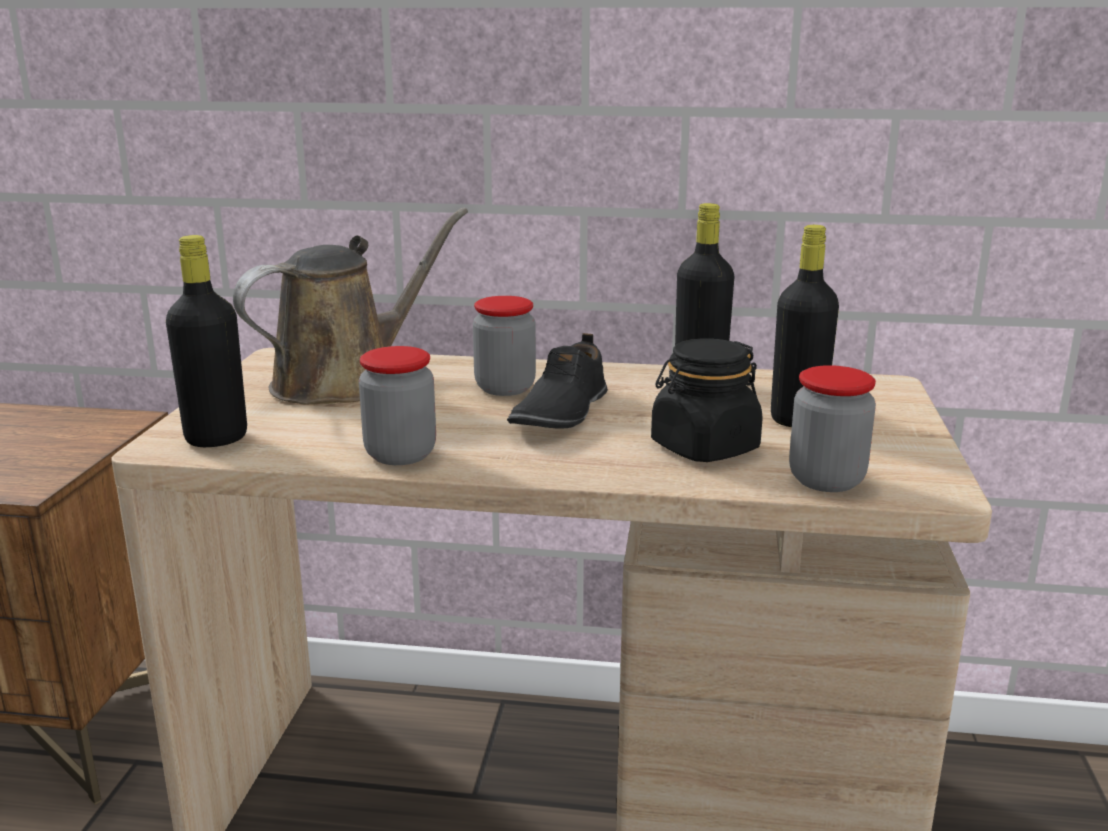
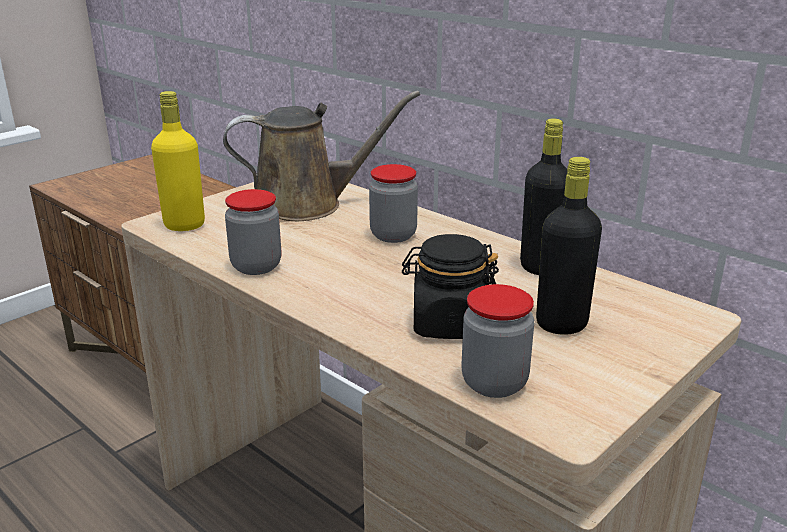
camera: 35 degrees right, 5 degrees up
black bottle [166,235,247,447] -> yellow bottle [151,91,205,231]
black shoe [507,333,608,429] -> none

